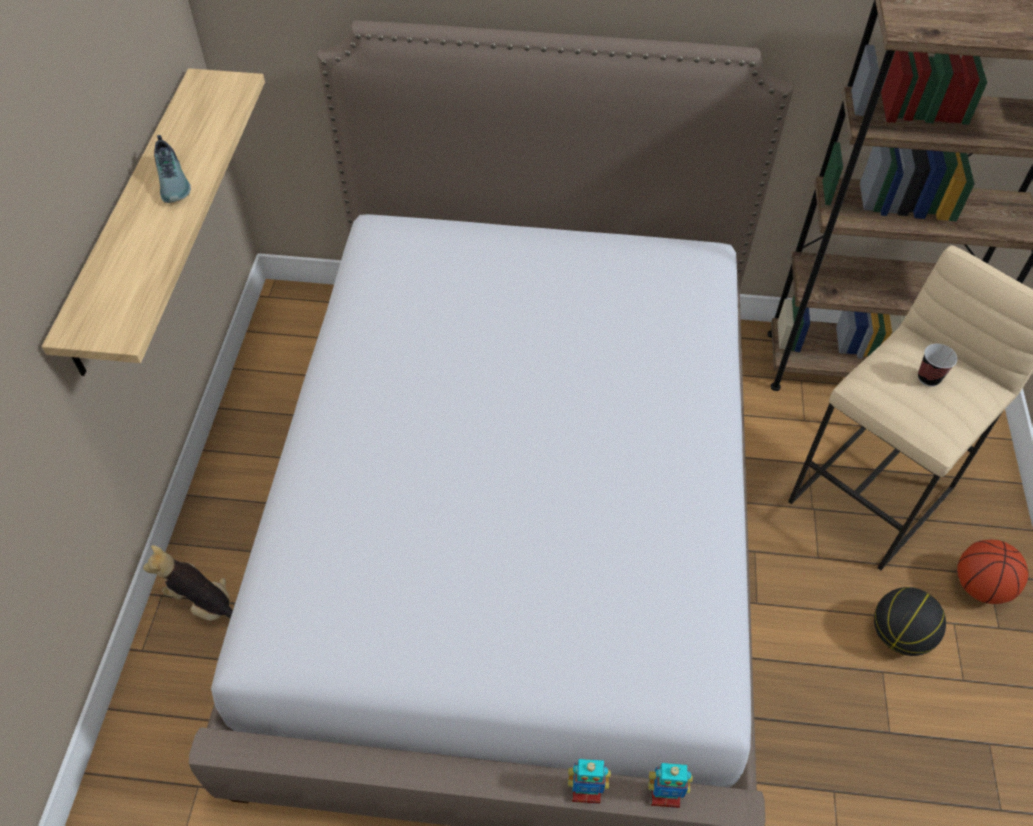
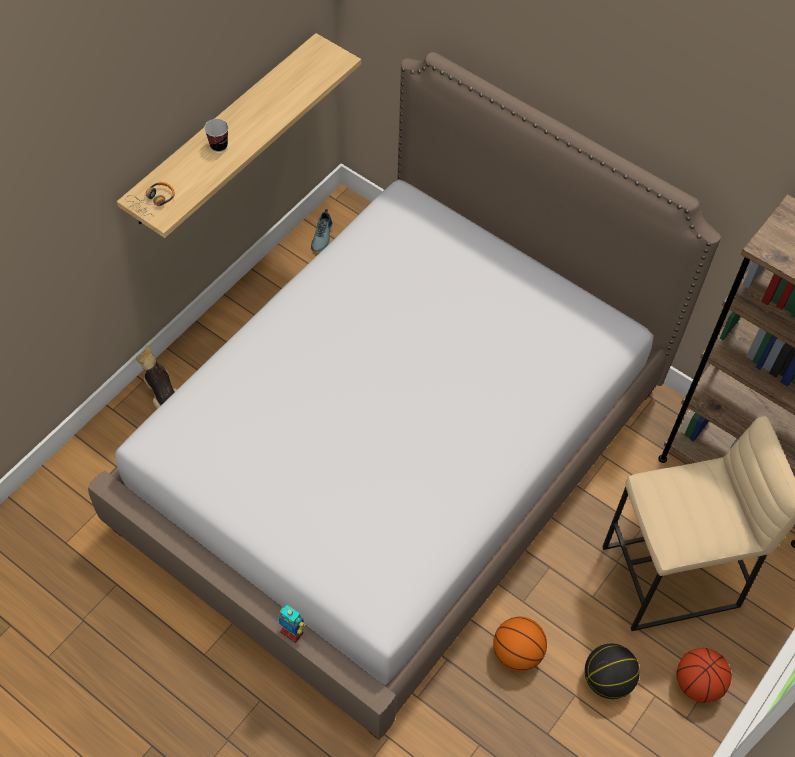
camera: 30 degrees right, 5 degrees up
shoe [154,135,191,203] -> shoe moved to [311,209,332,252]
toy robot [648,763,693,808] -> none
cup [918,344,957,387] -> cup moved to [204,119,229,152]
none -> headphones [125,182,175,216]
none -> basketball [493,617,547,671]

